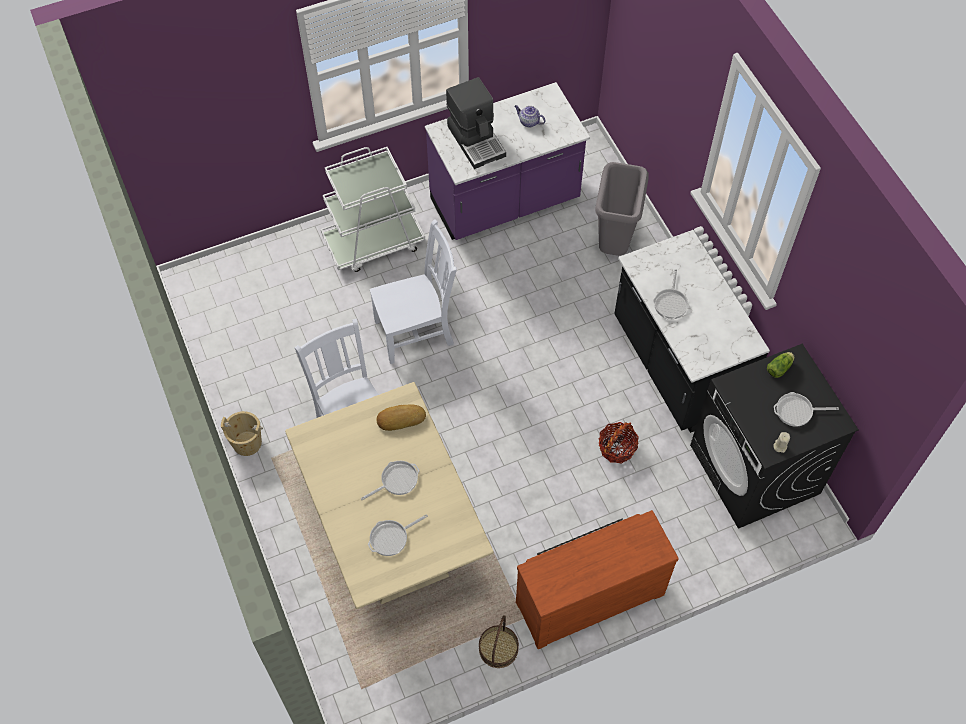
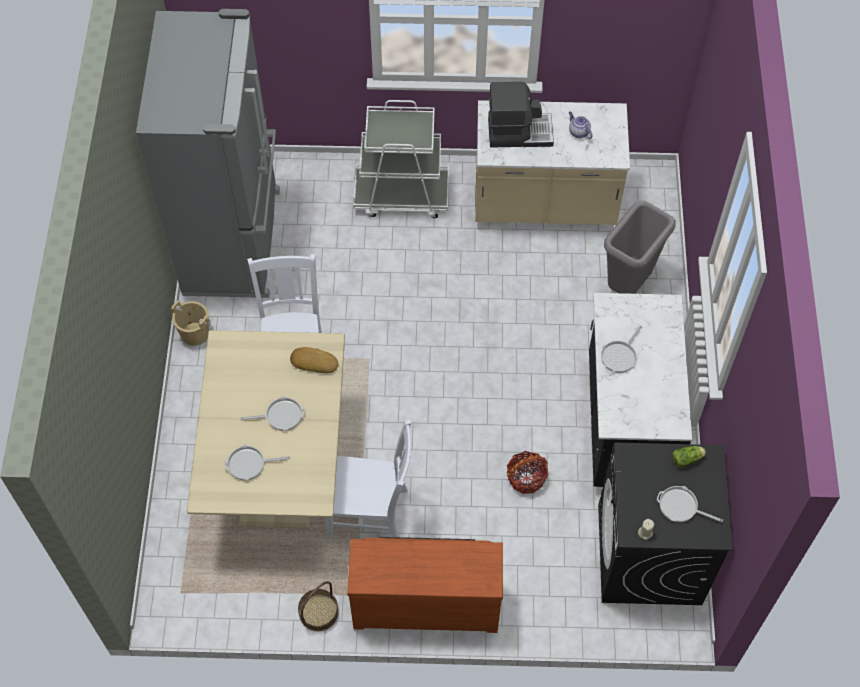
camera: 25 degrees right, 0 degrees up
white chair [370,219,457,364] -> white chair moved to [324,419,411,538]
purple counter [425,82,590,240] -> beige counter [475,100,630,225]
coffee machine [446,77,506,169] -> coffee machine turned 90 degrees counterclockwise [488,81,554,148]
none -> grey fridge [136,9,280,298]

